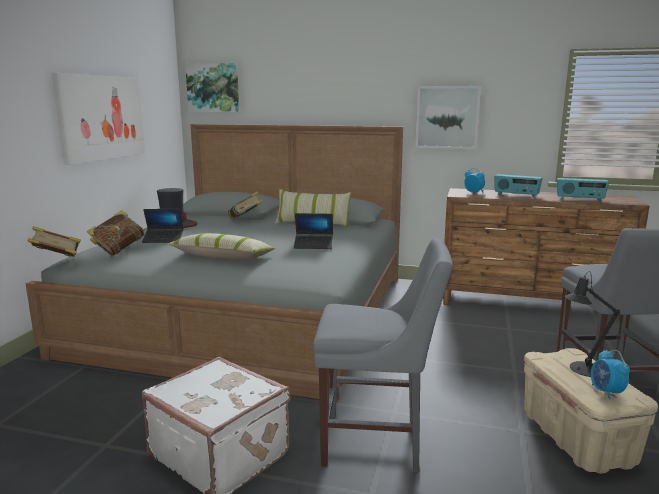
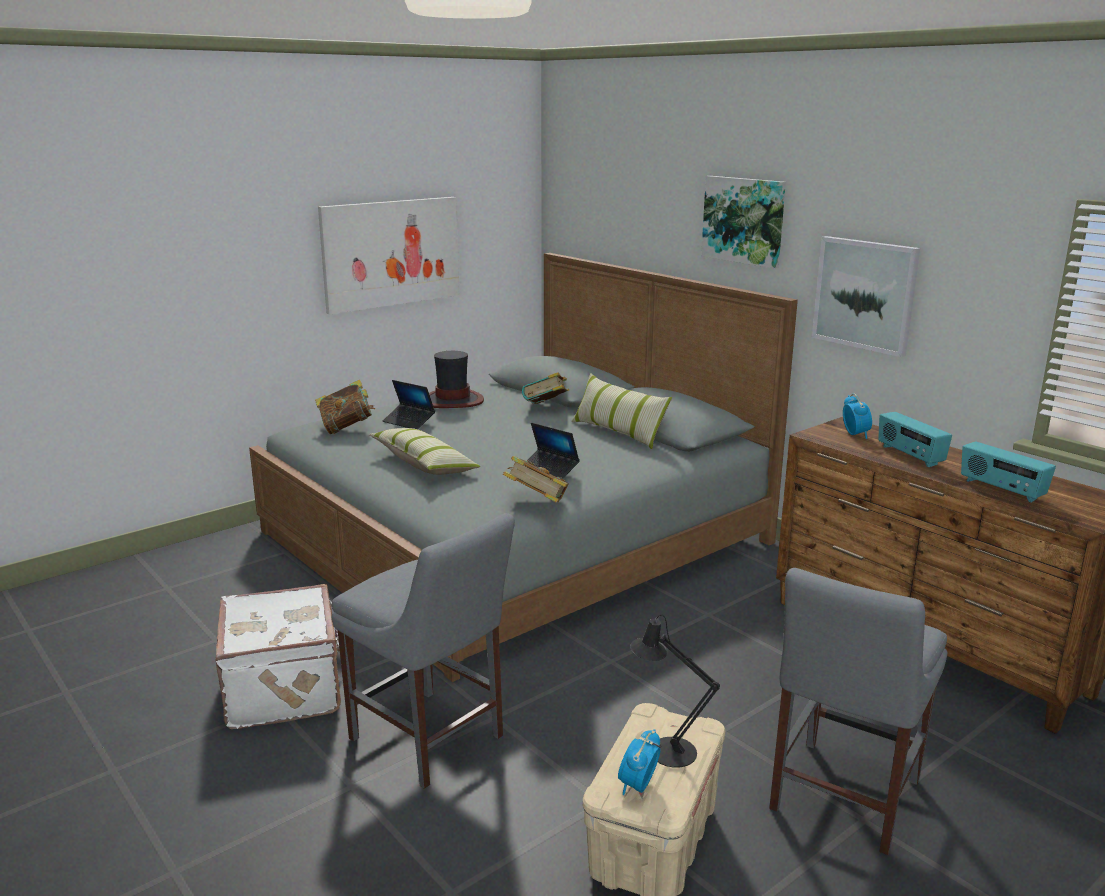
camera: 35 degrees right, 5 degrees up
book [27,226,81,257] -> book moved to [503,456,569,503]
picture [185,63,239,113] -> picture moved to [701,176,786,268]

